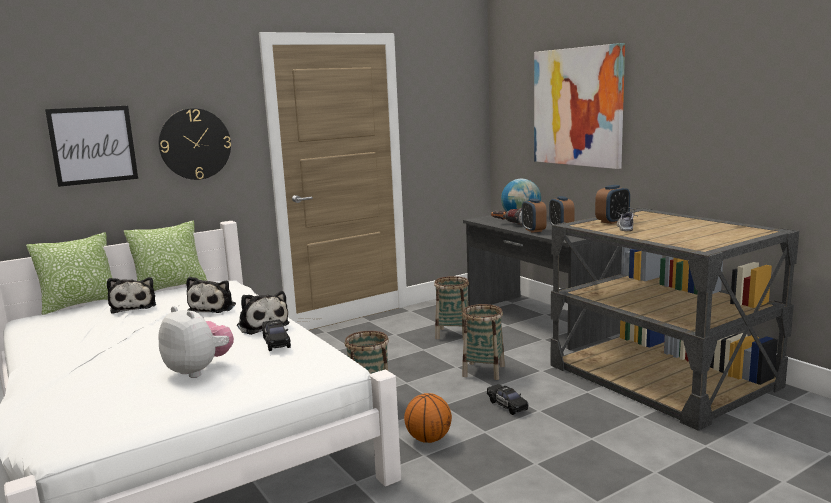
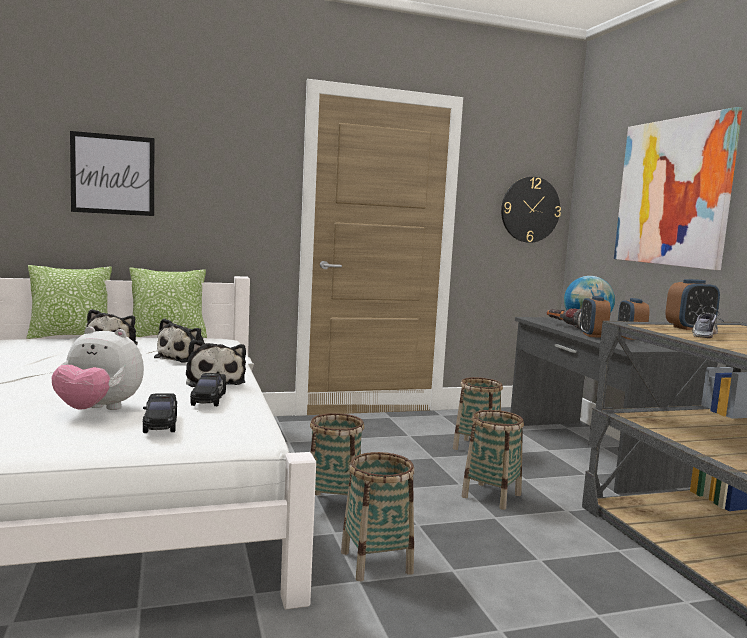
camera: 15 degrees right, 5 degrees down
plush toy [158,306,234,378] -> plush toy turned 135 degrees clockwise [51,326,144,410]
wall clock [159,108,231,180] -> wall clock moved to [501,177,561,243]
basketball [404,393,452,443] -> basket [341,452,414,581]
black toy car [487,384,528,415] -> black toy car moved to [143,393,177,433]

